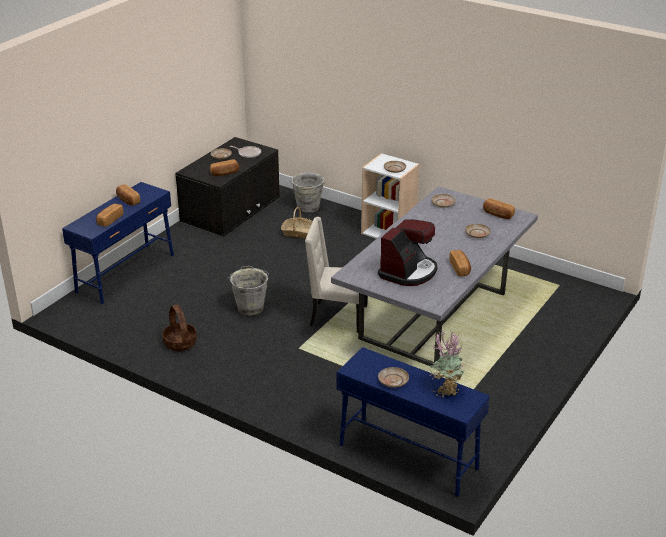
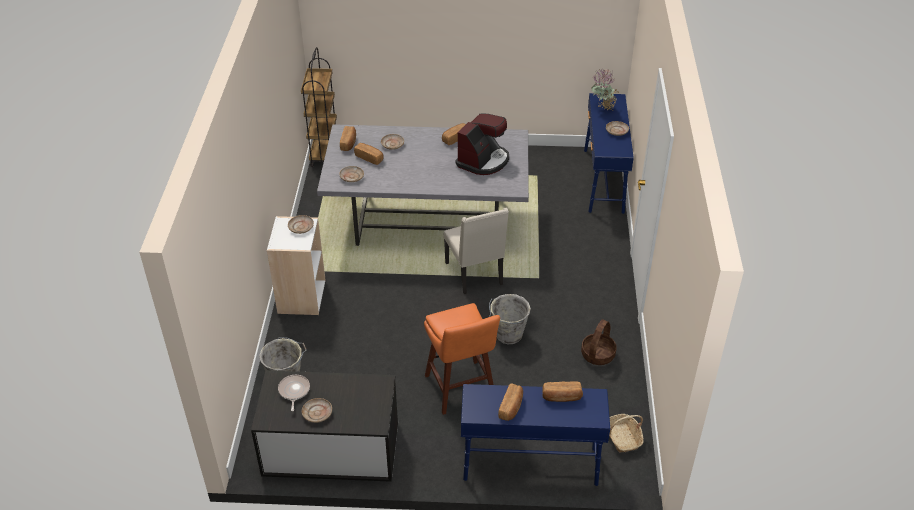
camera: 120 degrees left, 10 degrees up
bread [210,159,239,176] -> bread moved to [354,143,384,165]
basket [281,207,313,238] -> basket moved to [609,414,644,452]
coffee machine [378,219,437,286] -> coffee machine turned 120 degrees clockwise [456,113,509,175]
none -> brown cart [301,47,337,167]
none -> orange stool [424,303,500,415]

